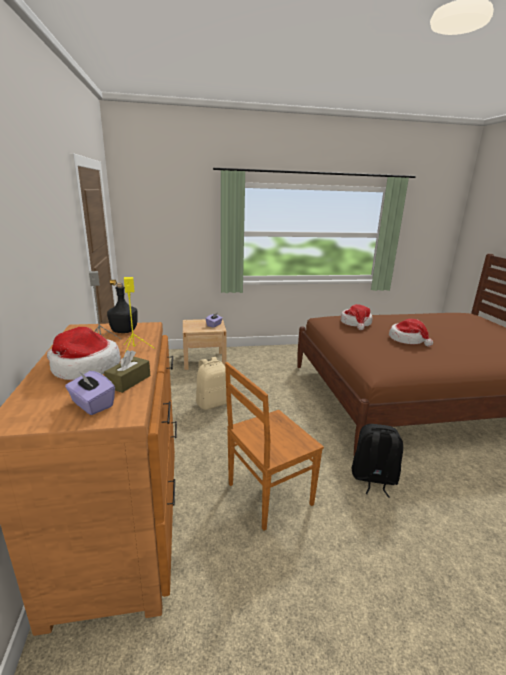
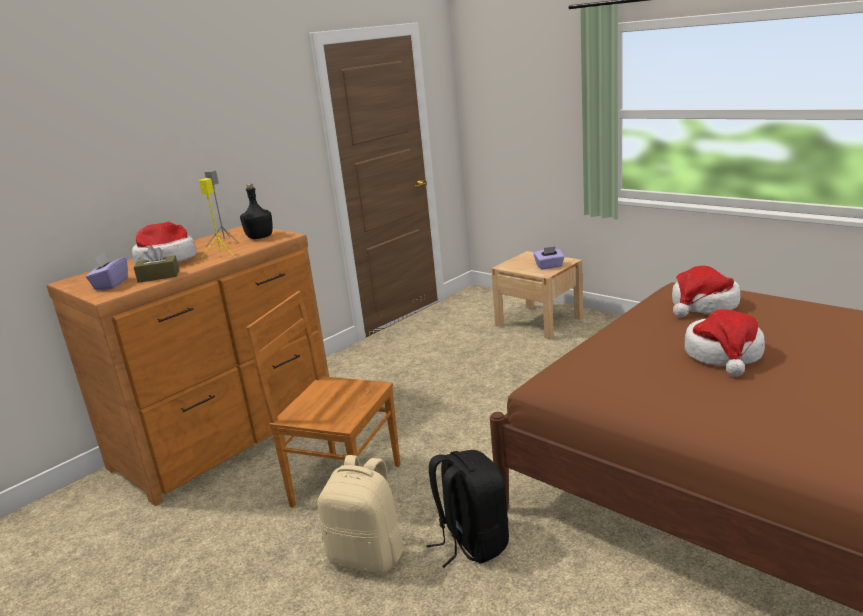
camera: 55 degrees right, 0 degrees up
beige backpack [196,357,231,410] -> beige backpack moved to [317,455,403,573]

